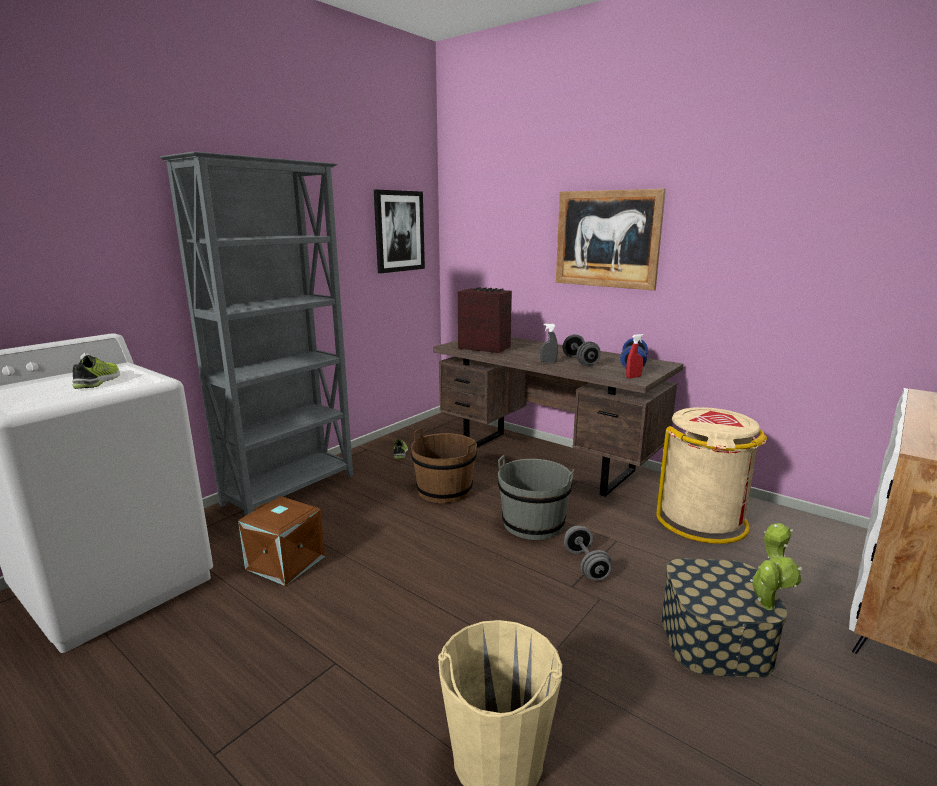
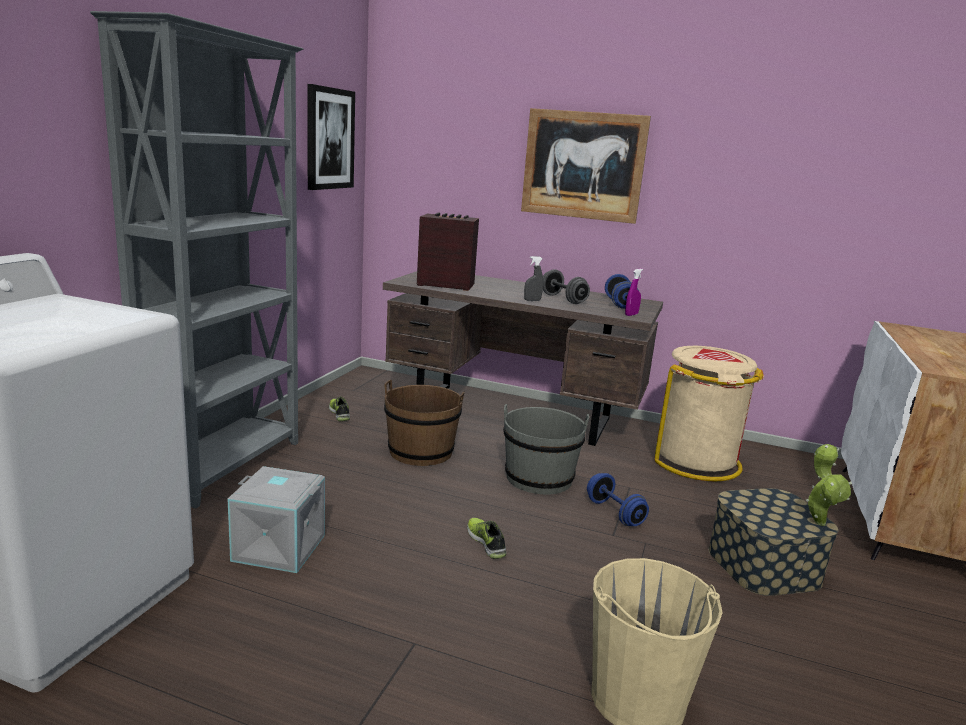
camera: 20 degrees left, 0 degrees up
shoe [72,355,120,389] -> shoe moved to [467,518,506,559]
brown storage box [238,496,325,586] -> grey storage box [228,466,325,573]
grey dumbbell [564,526,612,581] -> blue dumbbell [587,473,649,526]
red spray bottle [626,334,644,378] -> purple spray bottle [625,269,643,316]

